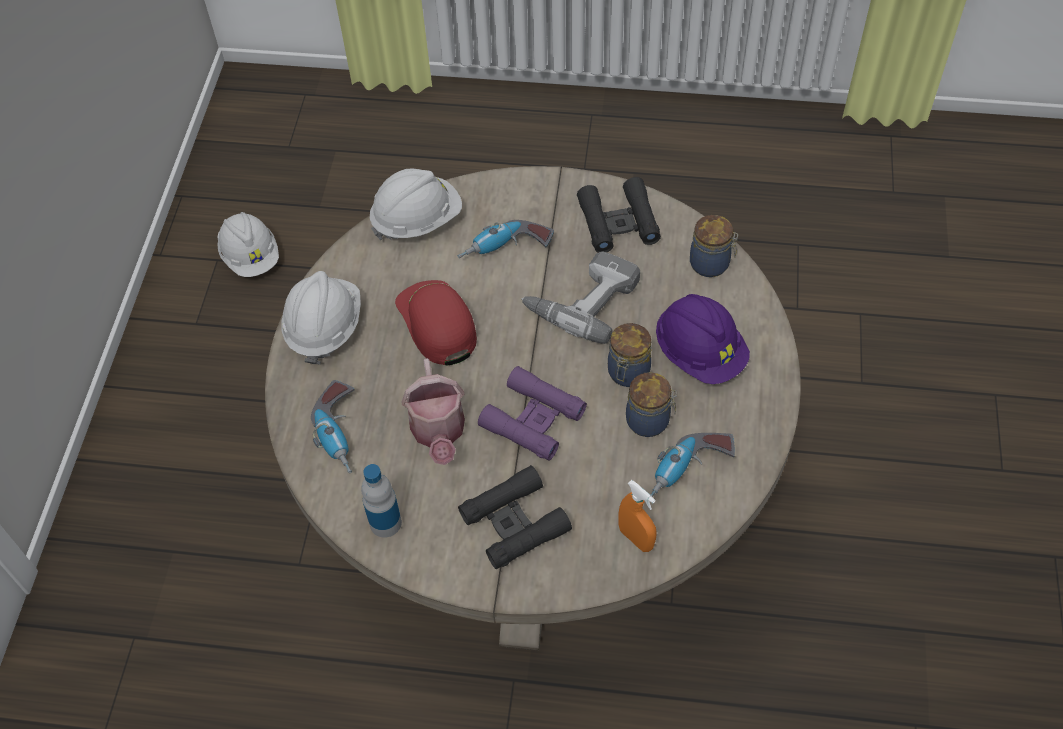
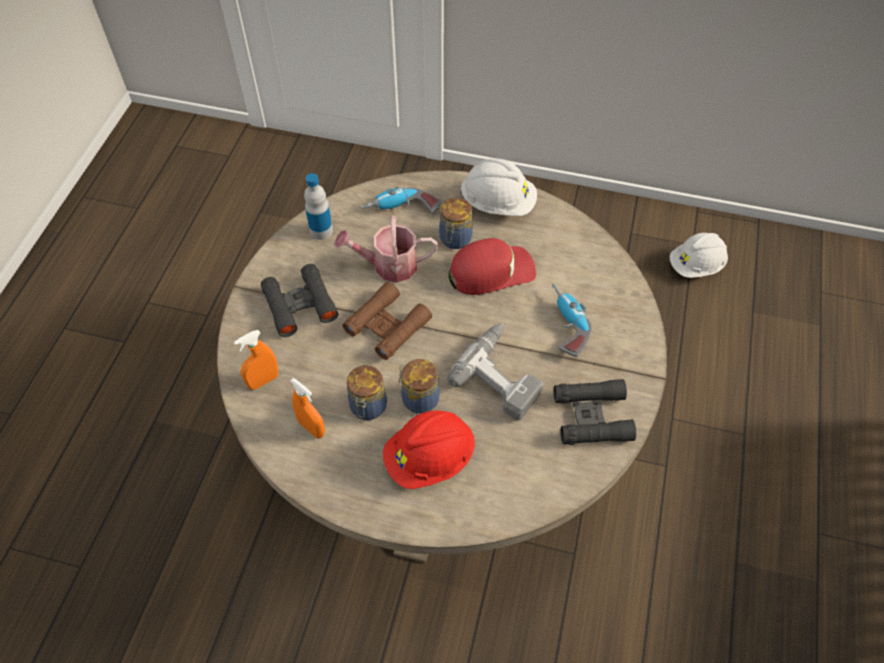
camera: 95 degrees right, 0 degrees up
white hard hat [370,168,462,241] -> none
purple binoculars [478,366,587,461] -> brown binoculars [343,282,432,360]
power drill [651,433,735,497] -> orange spray bottle [290,378,325,438]
purple hard hat [656,294,750,384] -> red hard hat [383,411,475,489]
jar [690,215,738,277] -> jar moved to [439,197,473,249]

